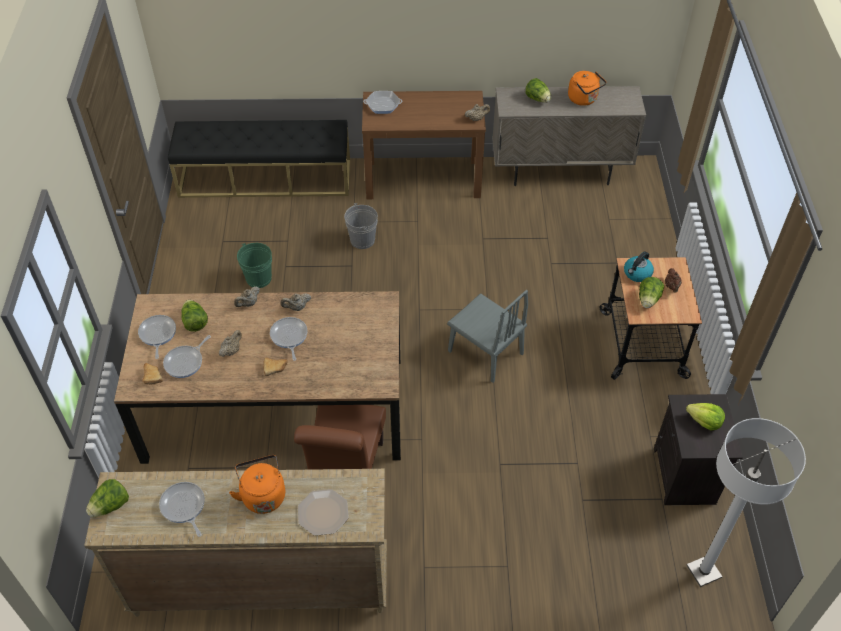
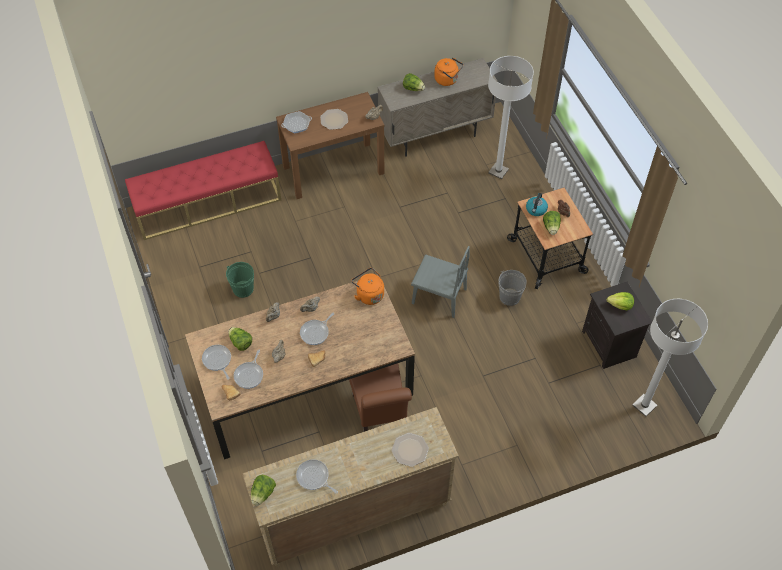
camera: 20 degrees left, 5 degrees up
black bench [168,120,350,198] -> red bench [125,141,281,240]
orange kettle [229,455,285,514] -> orange kettle moved to [351,268,384,305]
frying pan [270,317,307,361] -> frying pan turned 105 degrees counterclockwise [300,313,335,345]
grey bucket [344,203,378,249] -> grey bucket moved to [499,270,527,306]
none -> plate [320,109,348,130]
none -> white floor lamp [488,56,534,179]

